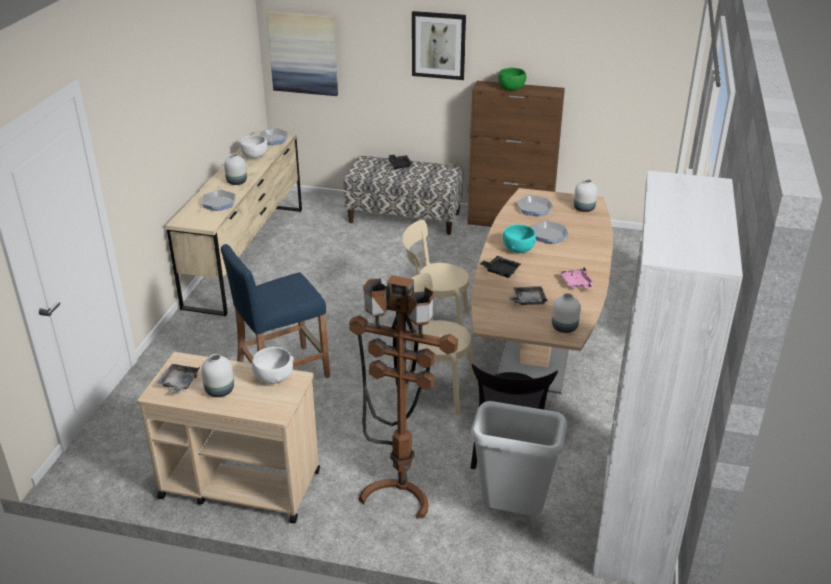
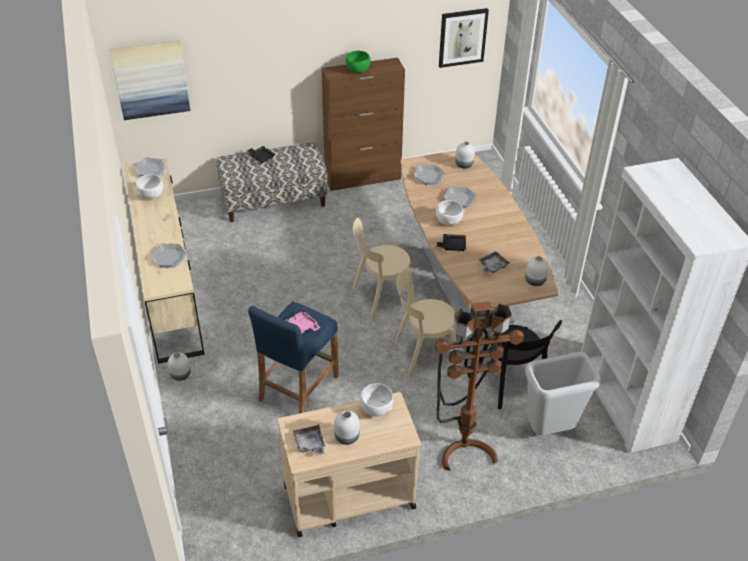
camera: 30 degrees left, 10 degrees up
white vase [224,153,247,185] -> white vase moved to [168,353,191,381]
picture [412,11,466,80] -> picture moved to [439,8,489,68]
turquoise bowl [503,224,536,253] -> white bowl [436,200,465,225]
pink tray [559,267,594,289] -> pink tray moved to [285,309,321,334]

